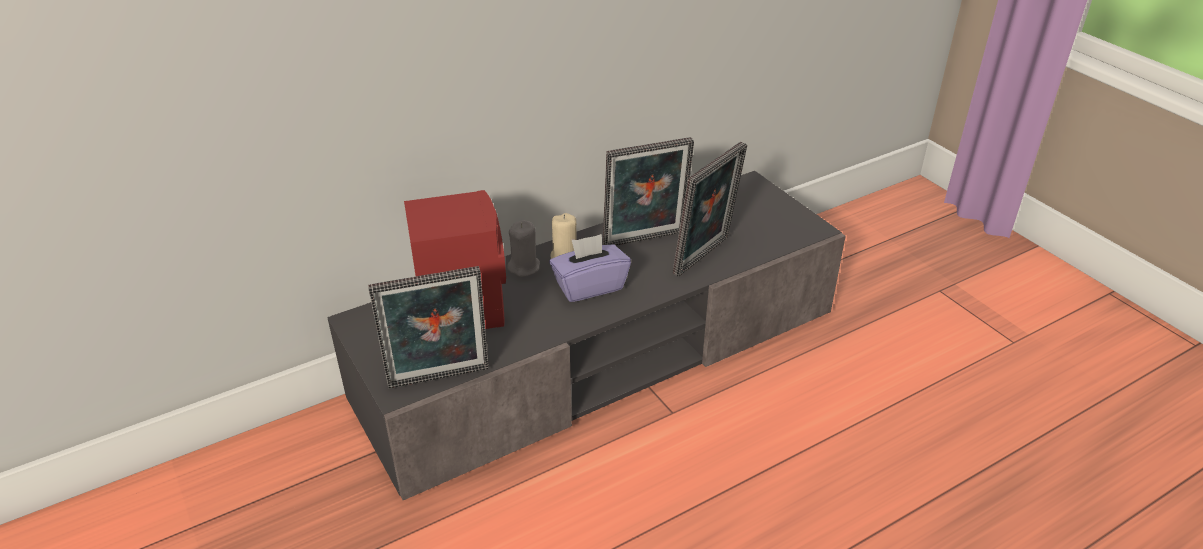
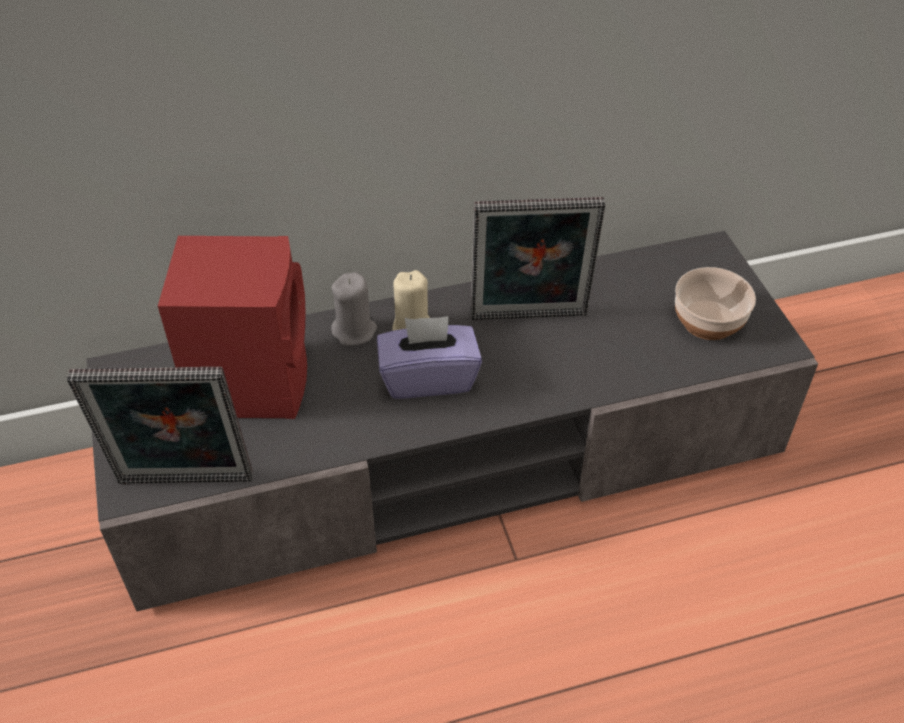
camera: 15 degrees right, 10 degrees up
picture frame [672,142,747,277] -> none
none -> bowl [675,267,756,340]

